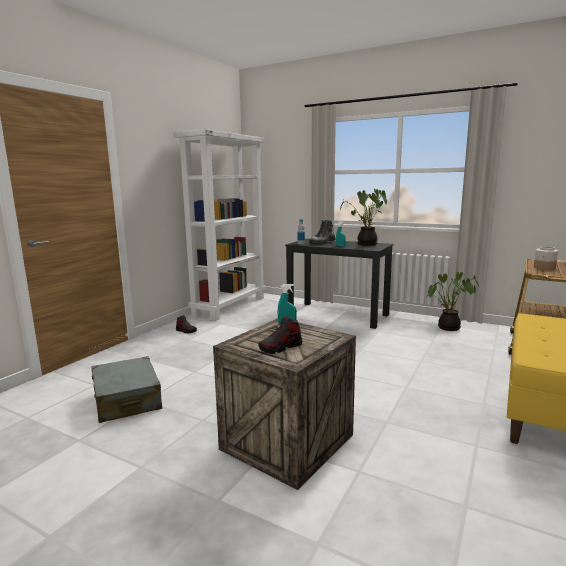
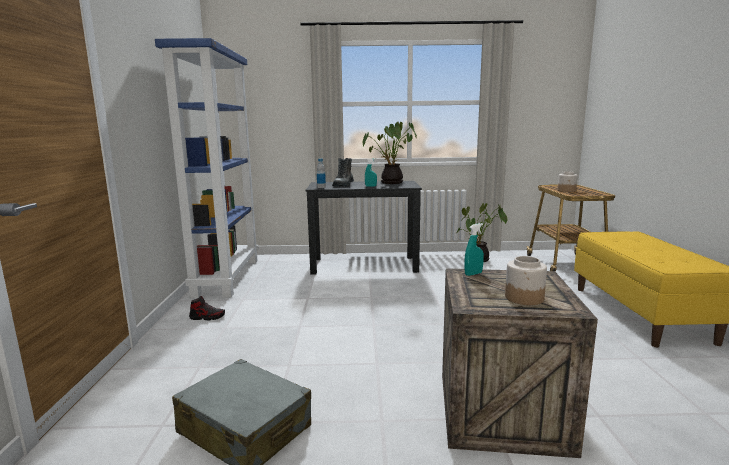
camera: 30 degrees left, 0 degrees up
white bookcase [175,129,265,321] -> blue bookcase [155,38,259,298]
shoe [258,316,302,354] -> jar [505,256,547,305]

